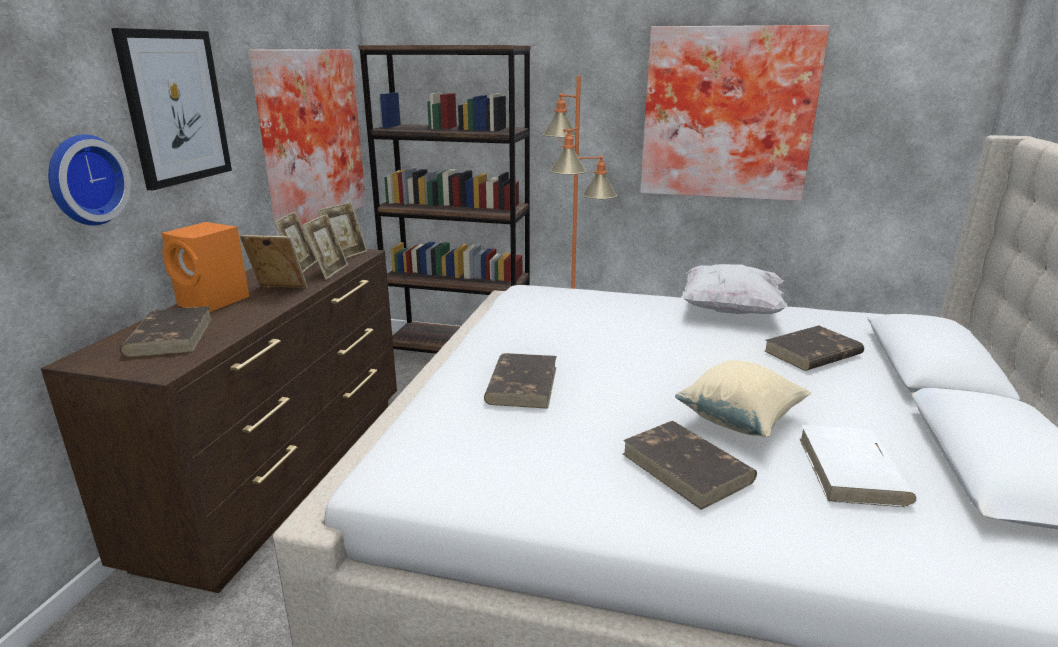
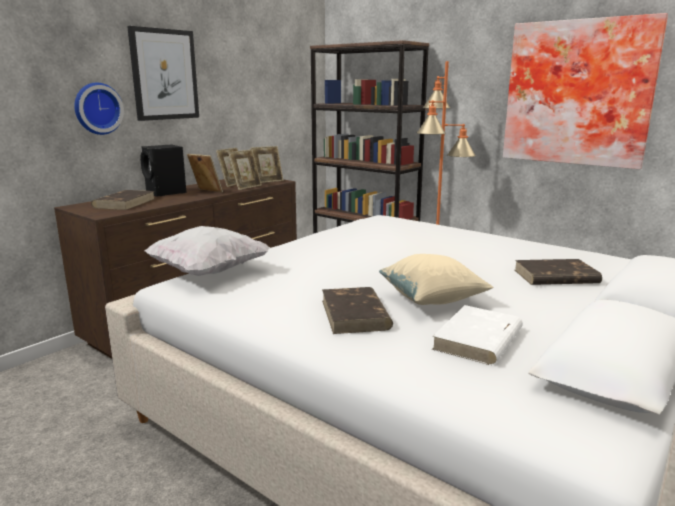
camera: 25 degrees right, 5 degrees down
orange speaker [162,222,249,312] -> black speaker [140,144,187,197]
picture [249,49,366,236] -> none
brown book [484,353,557,409] -> none
white pillow [681,264,787,314] -> white pillow moved to [144,226,270,276]

